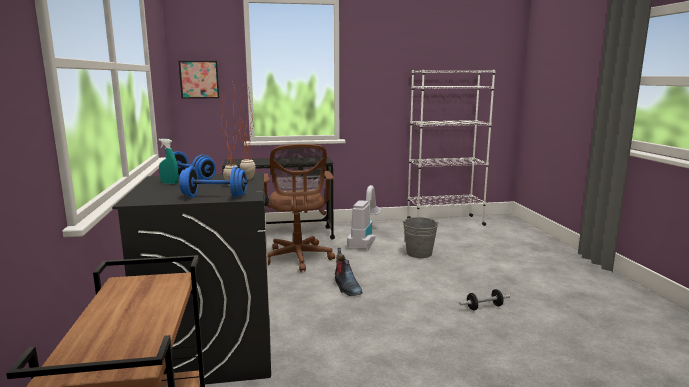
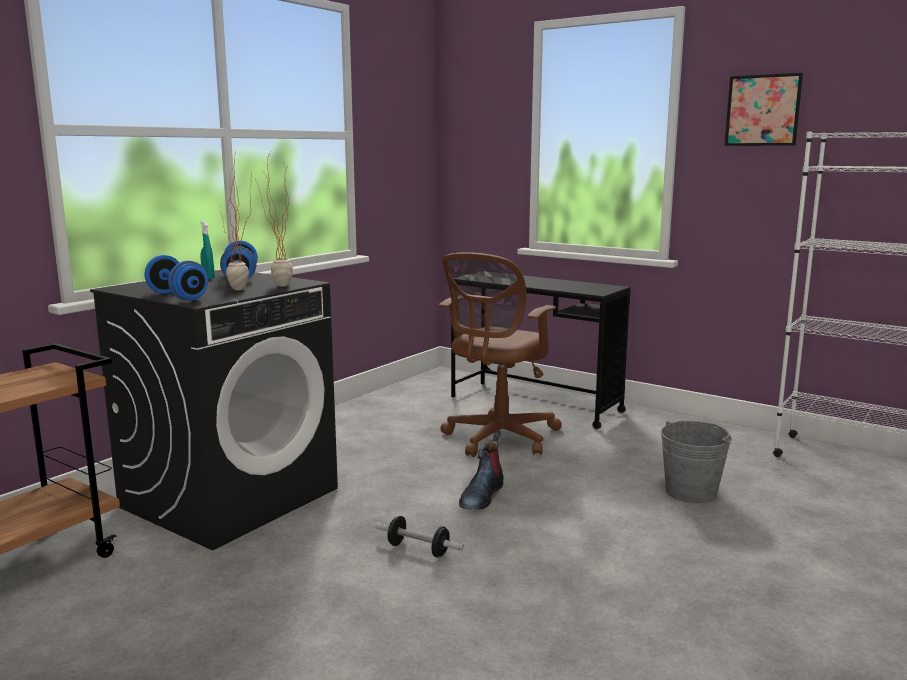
camera: 45 degrees right, 0 degrees up
picture [178,61,219,99] -> picture moved to [724,73,803,146]
vacuum cleaner [347,185,381,250] -> none
dumbbell [459,289,510,311] -> dumbbell moved to [375,516,464,557]

